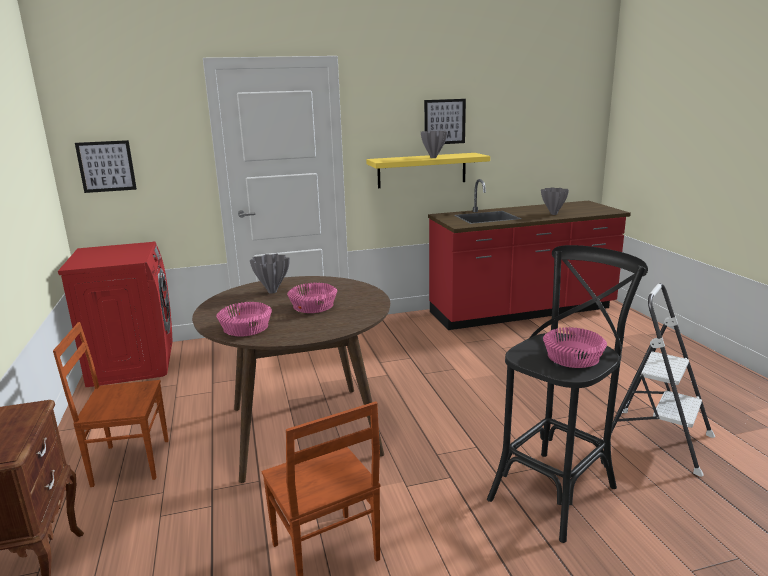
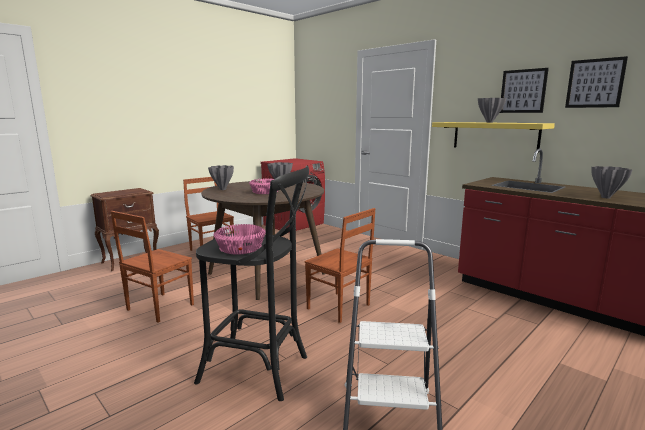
camera: 60 degrees right, 5 degrees down
picture [75,140,137,193] -> picture moved to [565,56,628,108]
pink bowl [216,302,272,336] -> grey vase [208,165,234,190]
none -> brown chair [304,208,376,323]

